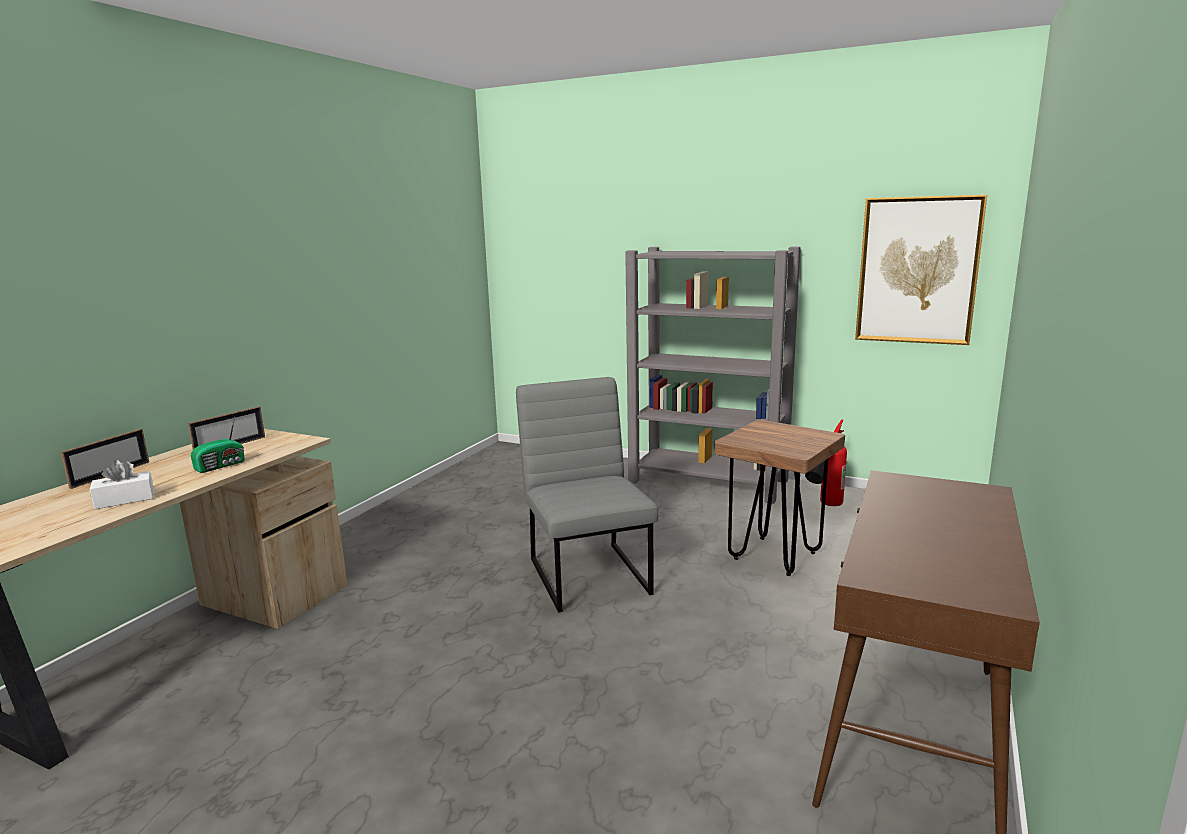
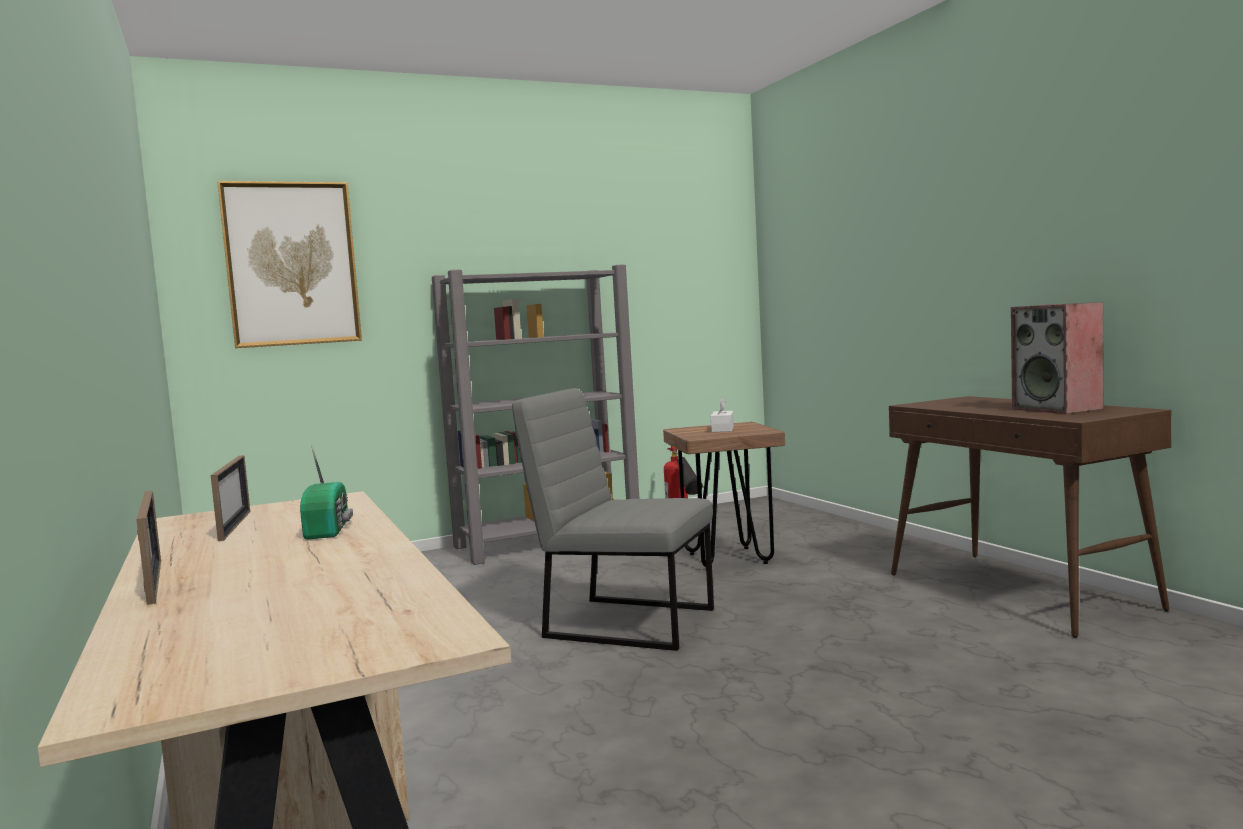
camera: 50 degrees left, 10 degrees down
white tissue box [90,460,154,509] -> white tissue box moved to [711,398,734,432]
picture [855,195,987,345] -> picture moved to [217,181,362,348]
none -> speaker [1011,302,1104,414]

